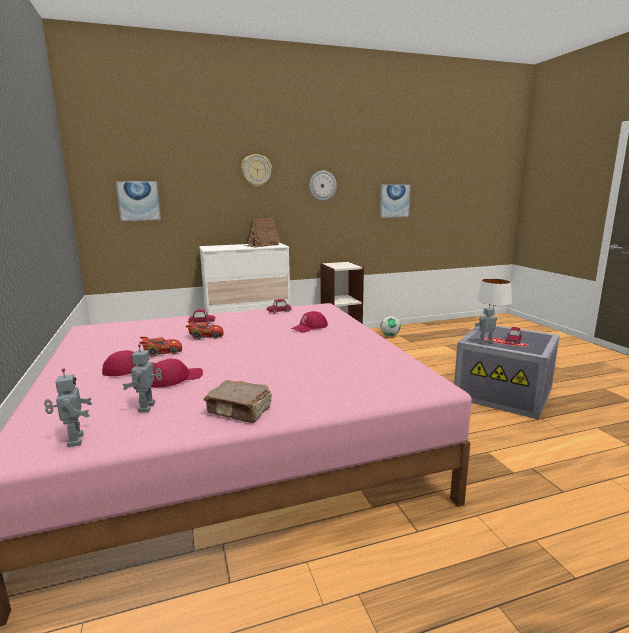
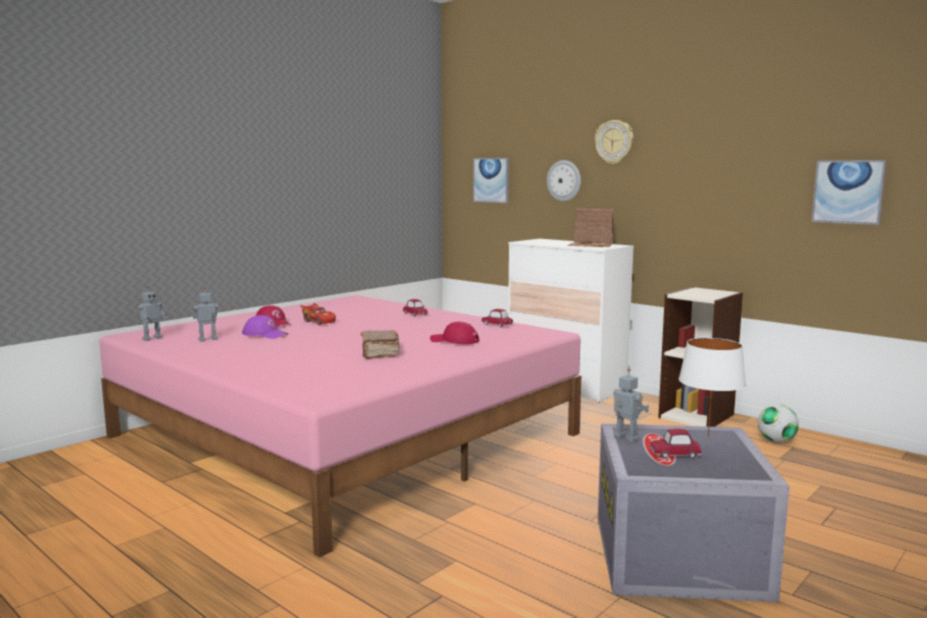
camera: 60 degrees right, 5 degrees down
red cap [151,359,203,388] -> purple cap [242,315,289,339]
red toy car [185,321,223,340] -> none
brown book [204,380,272,423] -> brown book moved to [361,330,400,359]
wall clock [309,171,337,201] -> wall clock moved to [547,160,581,202]

